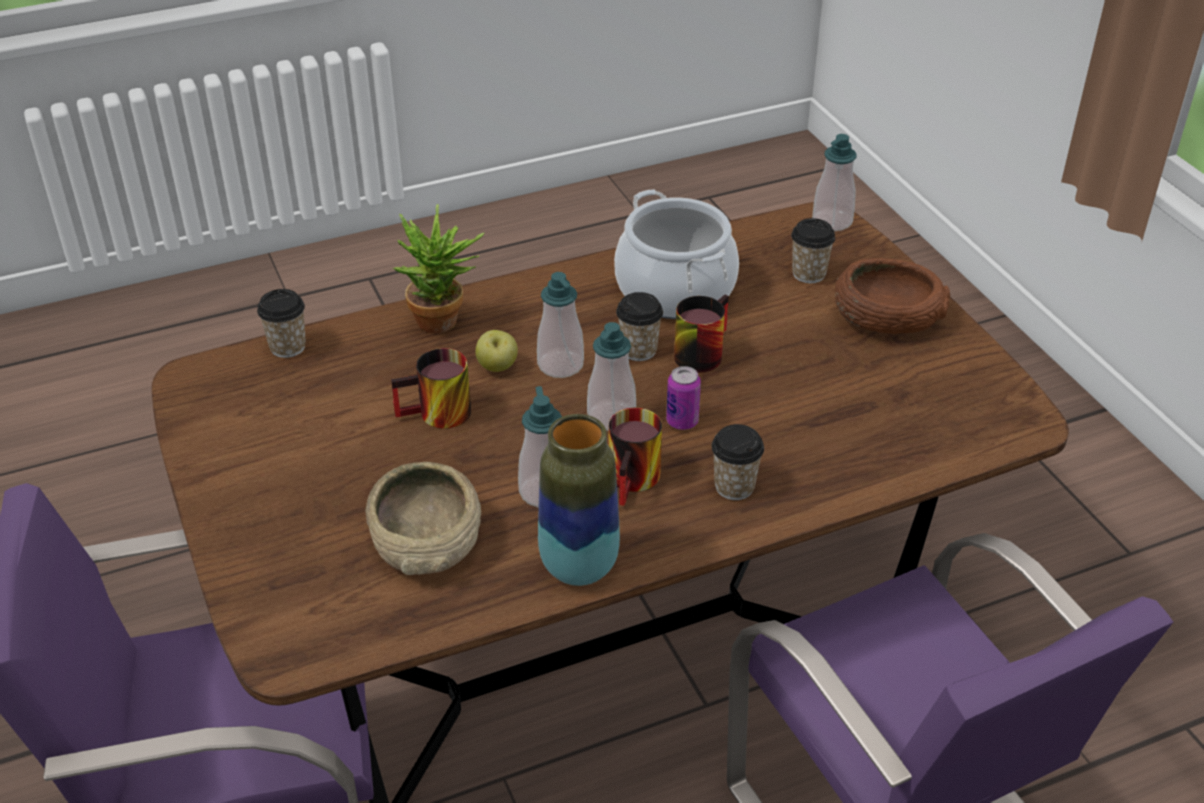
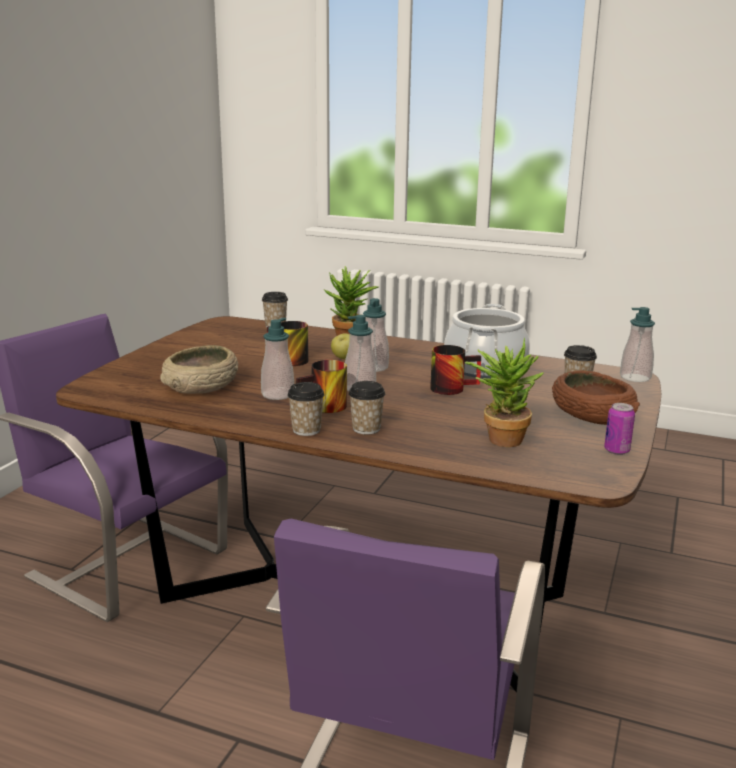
camera: 45 degrees right, 20 degrees down
vase [538,414,620,586] -> none
cup [616,292,663,361] -> cup moved to [287,382,325,436]
can [666,366,701,430] -> can moved to [604,403,635,455]
none -> potted plant [465,338,544,447]

